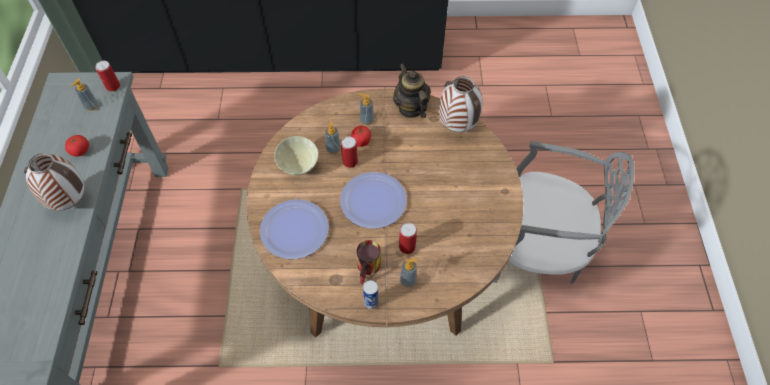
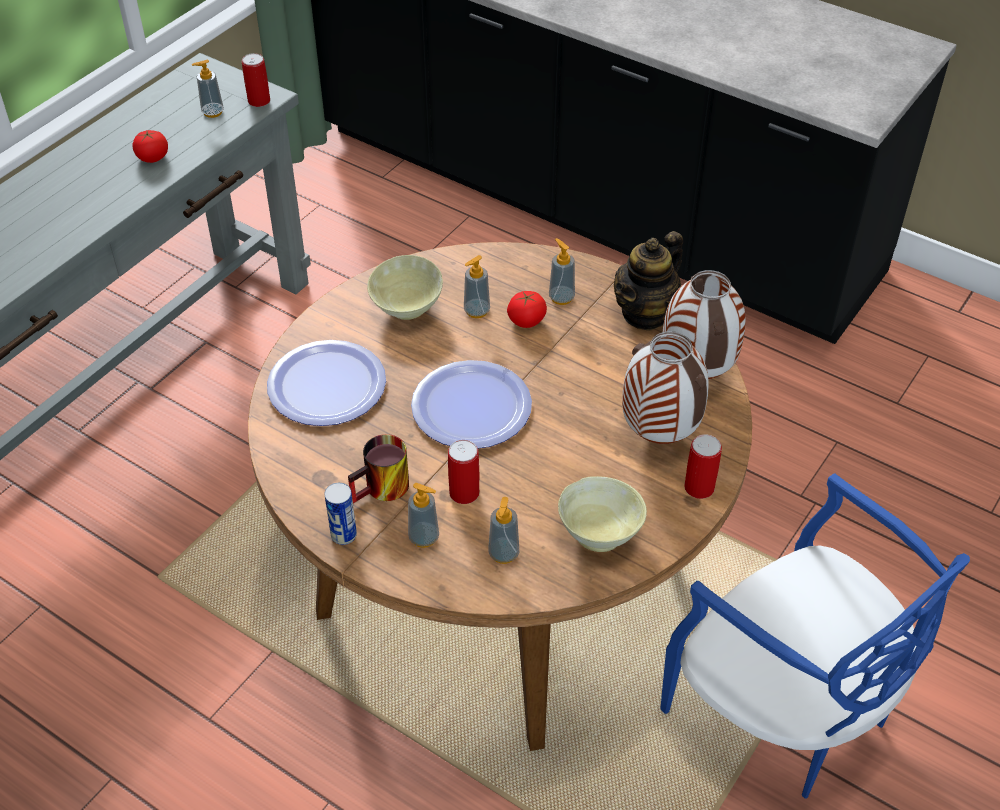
camera: 35 degrees right, 10 degrees down
vase [24,153,85,210] -> vase moved to [622,331,709,444]
can [341,136,358,168] -> can moved to [684,434,722,499]
teapot [393,63,431,118] -> teapot turned 150 degrees counterclockwise [614,231,683,331]
grey chair [493,141,634,284] -> blue chair [660,473,970,799]
none -> soap dispenser [488,497,519,564]
none -> beige bowl [558,476,647,552]

